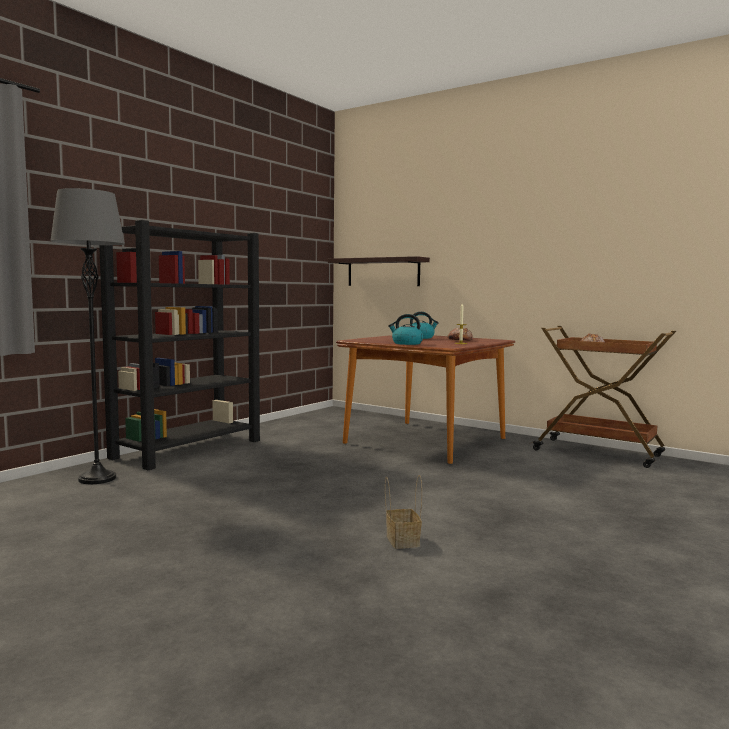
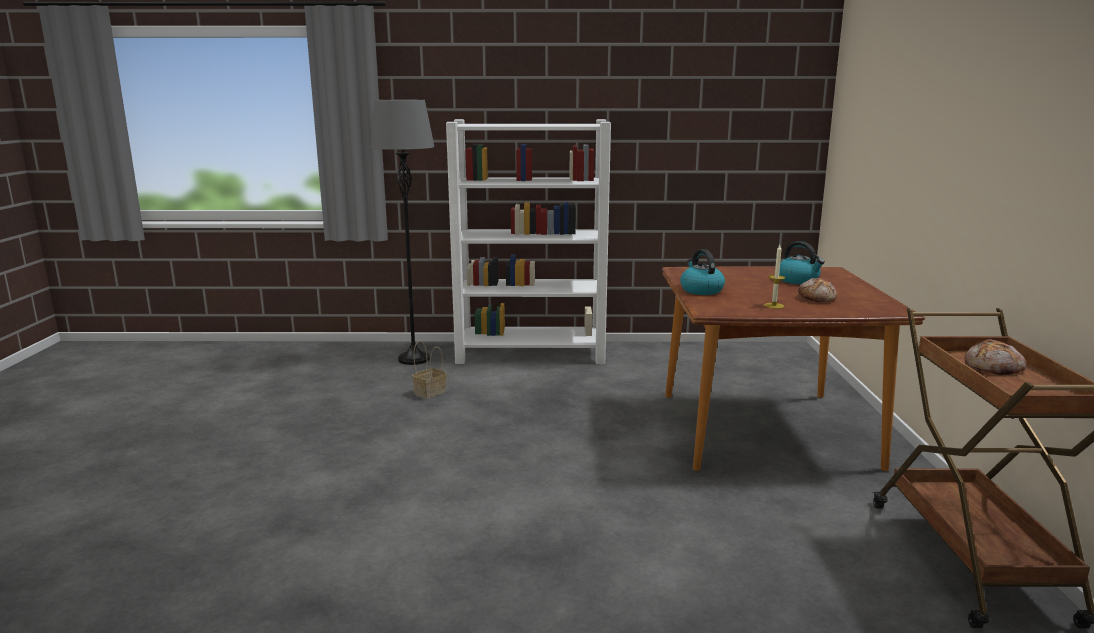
camera: 55 degrees right, 10 degrees up
black bookcase [99,220,260,470] -> white bookcase [446,119,611,364]
shelf [328,256,430,286] -> none
basket [385,475,422,549] -> basket moved to [412,341,446,399]

